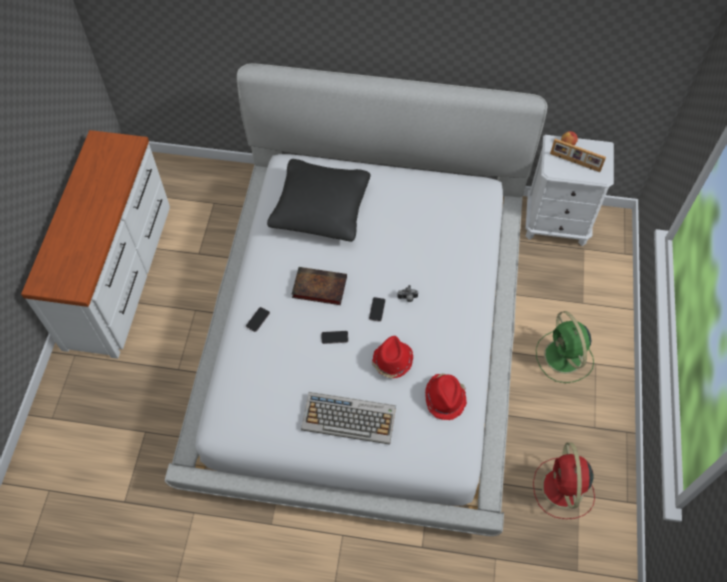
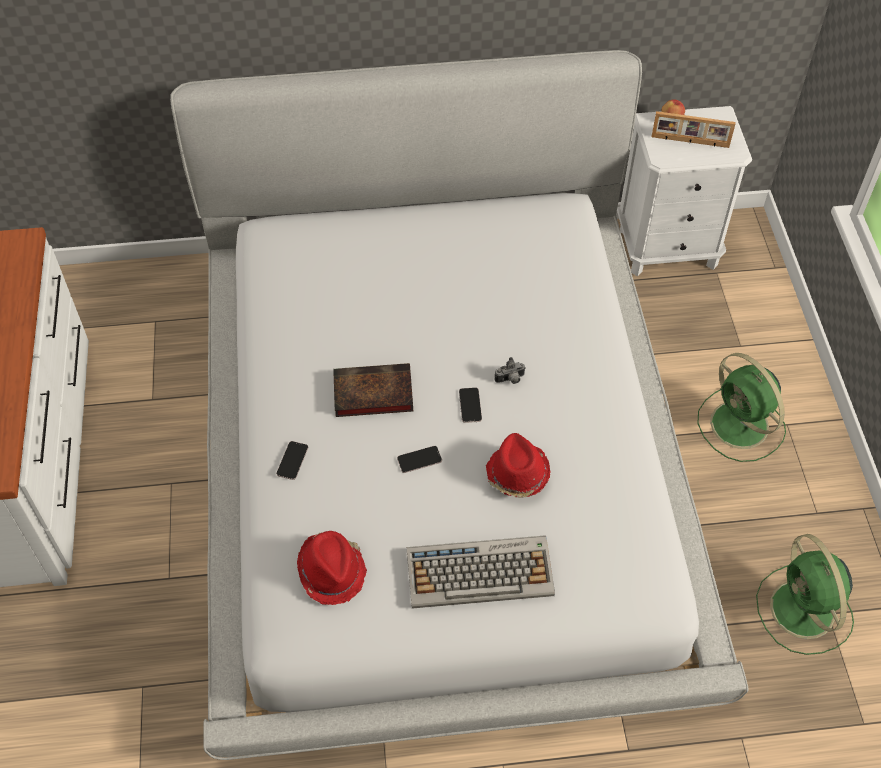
camera: 15 degrees left, 5 degrees down
black pillow [267,159,371,242] -> none
red hat [425,373,467,420] -> red hat moved to [297,531,367,605]
red fan [533,443,595,519] -> green fan [756,534,854,655]

